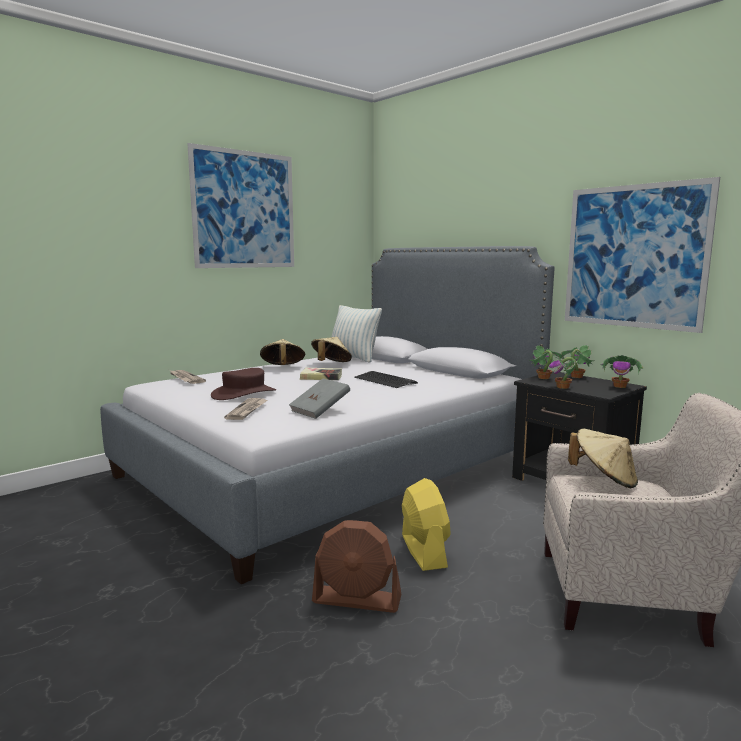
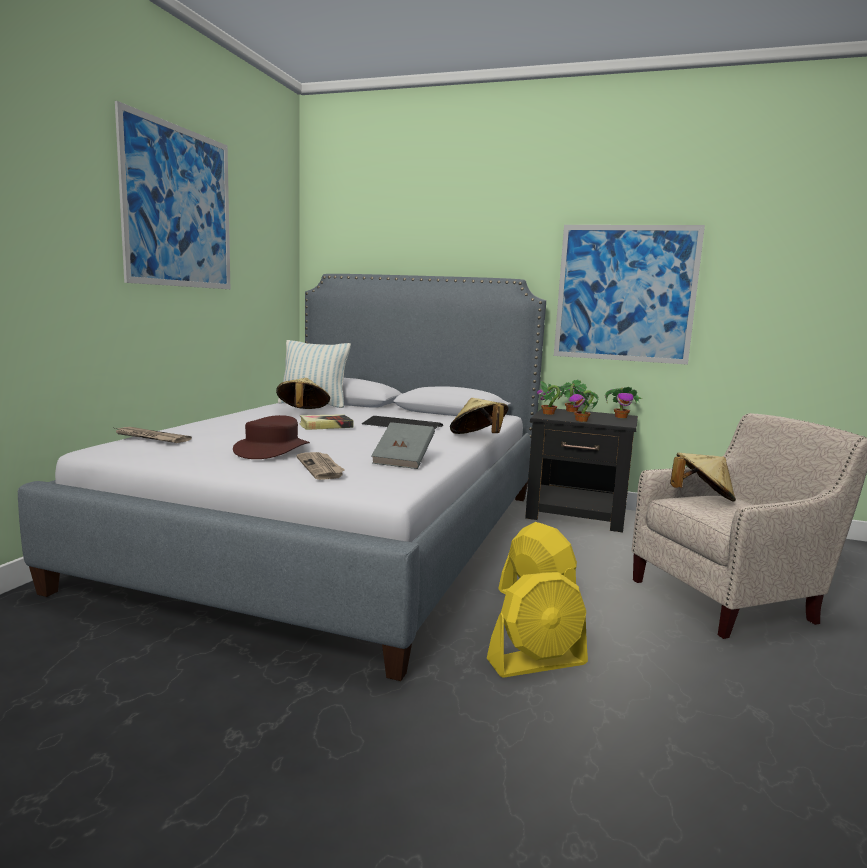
camera: 30 degrees left, 0 degrees up
beige hat [260,339,305,365] -> beige hat moved to [450,398,508,434]
brown fan [312,520,402,613] -> yellow fan [487,572,588,677]

